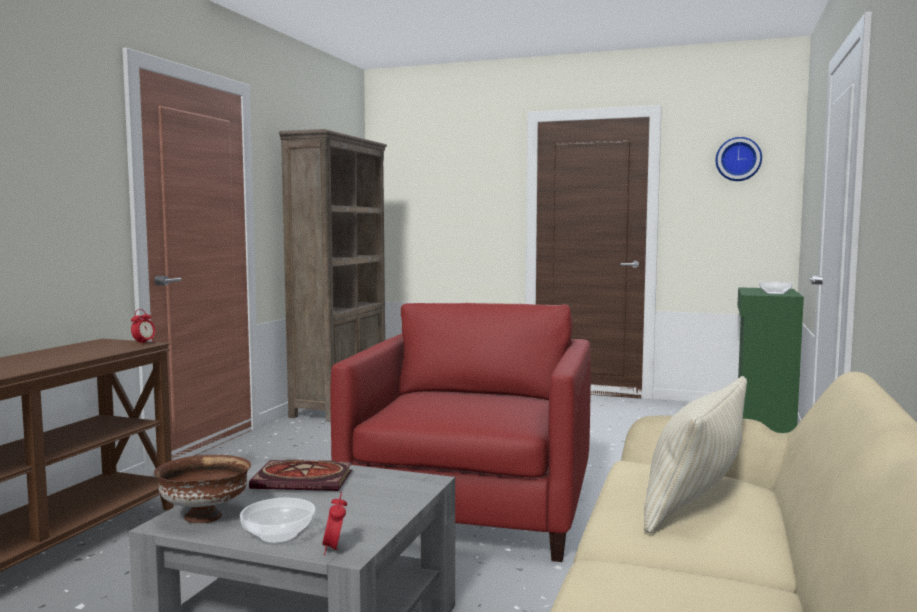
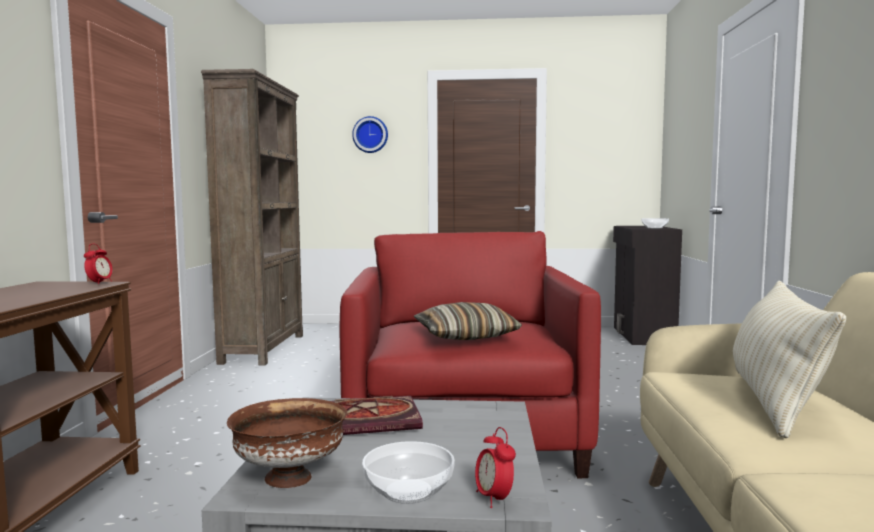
camera: 15 degrees left, 0 degrees up
wall clock [716,137,762,181] -> wall clock moved to [352,116,388,153]
green cabinet [737,287,804,433] -> black cabinet [613,226,682,345]
none -> pillow [414,302,522,340]

